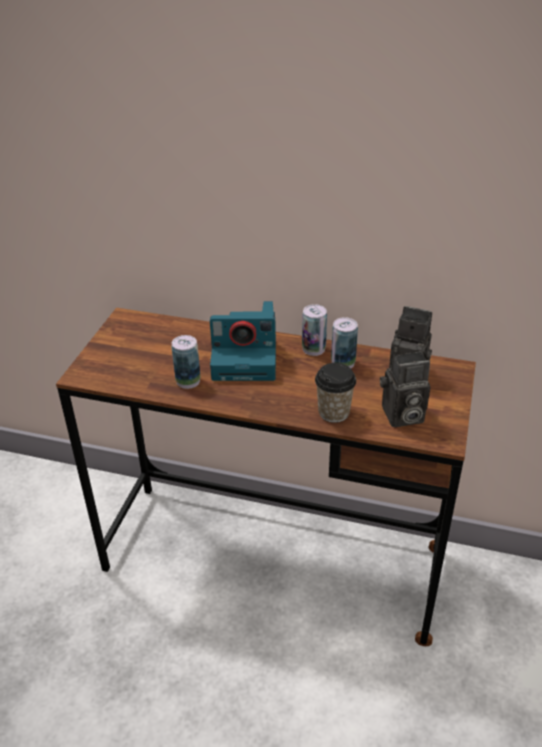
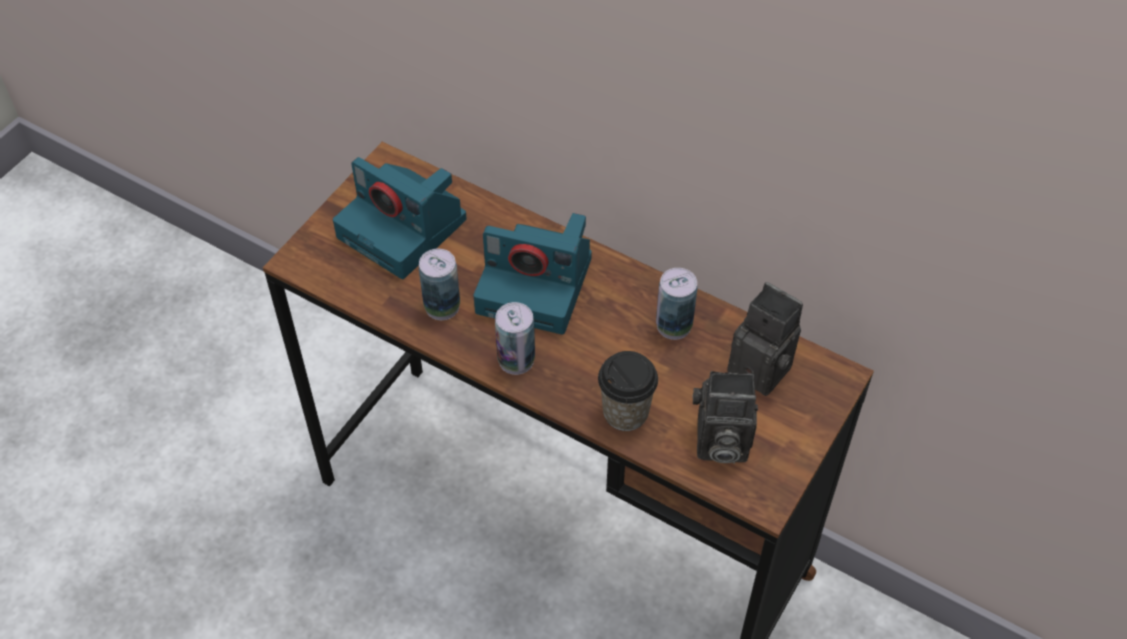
camera: 15 degrees right, 15 degrees up
can [302,304,327,356] -> can moved to [495,302,535,375]
none -> camera [333,157,467,279]

